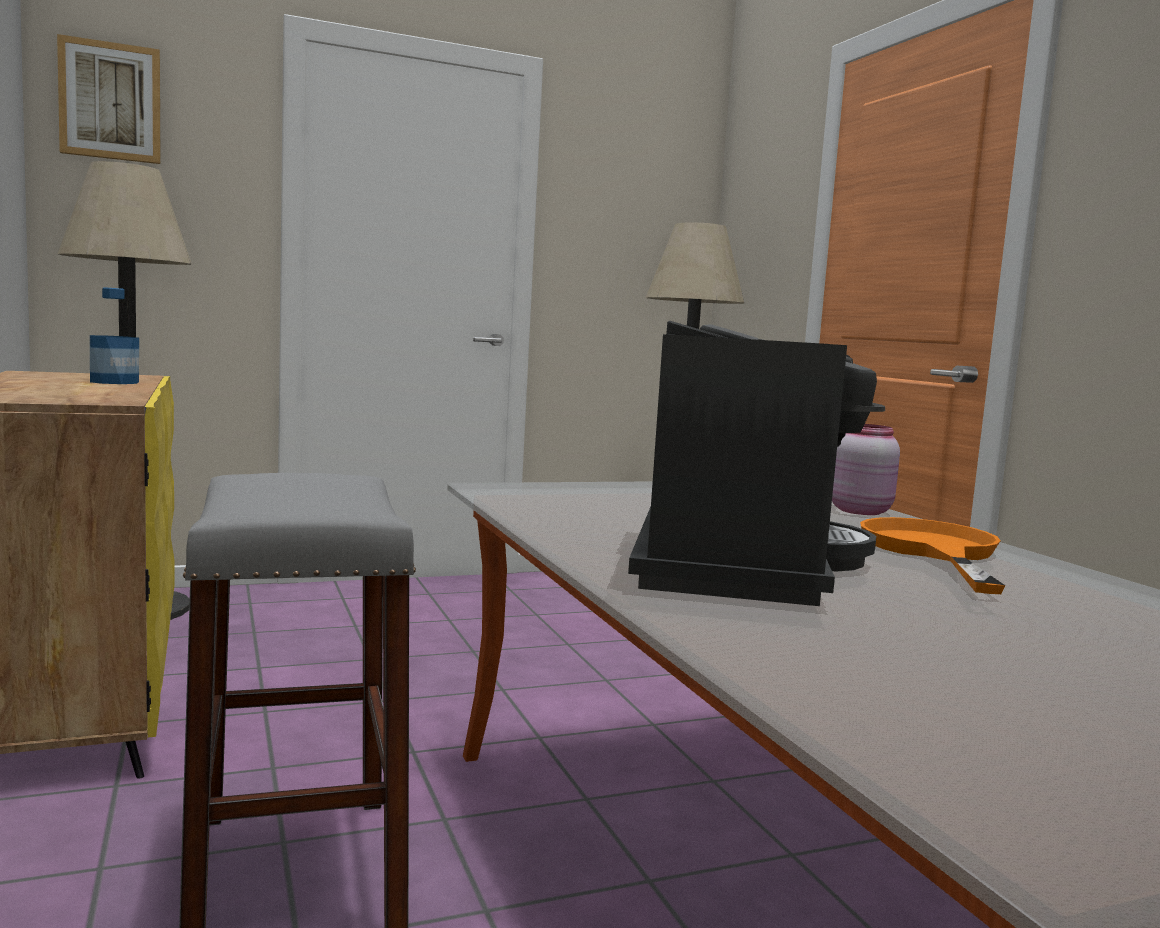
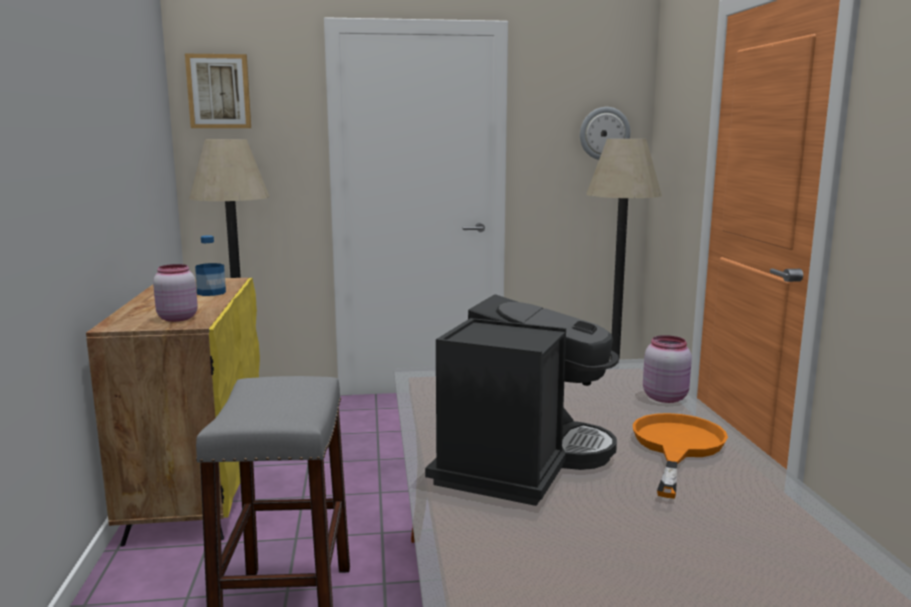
camera: 15 degrees right, 5 degrees up
none -> pink jar [153,264,198,322]
none -> wall clock [580,107,630,160]

